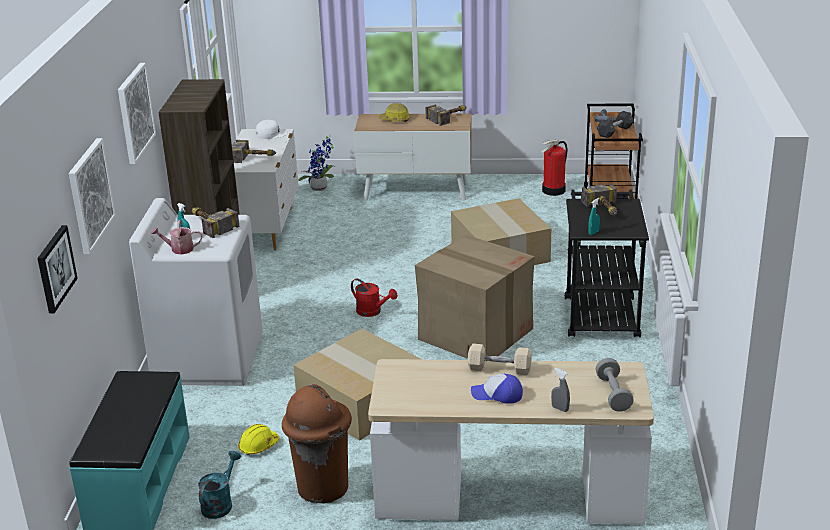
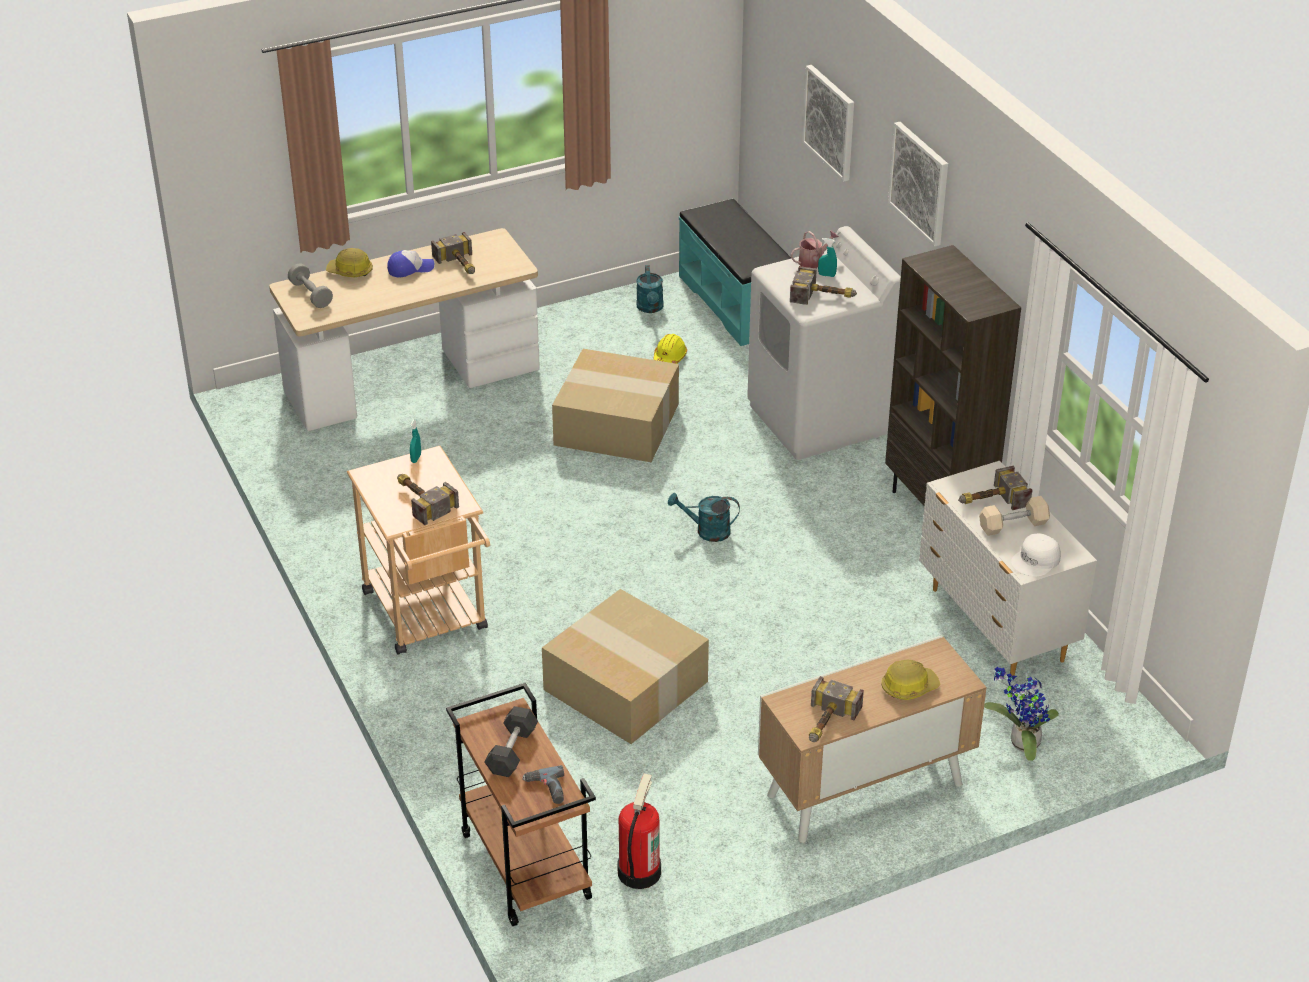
camera: 150 degrees right, 10 degrees up
picture [37,225,78,313] -> none
brown trash can [282,384,352,504] -> none
red watering can [351,279,397,317] -> turquoise watering can [668,493,740,542]
cardboard box [415,235,535,359] -> none
beige dumbbell [468,344,532,375] -> beige dumbbell moved to [979,496,1050,536]
grey spray bottle [551,368,570,412] -> hard hat [326,248,373,278]
black cart [565,190,649,337] -> beige cart [347,446,490,655]
none -> hammer [431,232,475,274]

